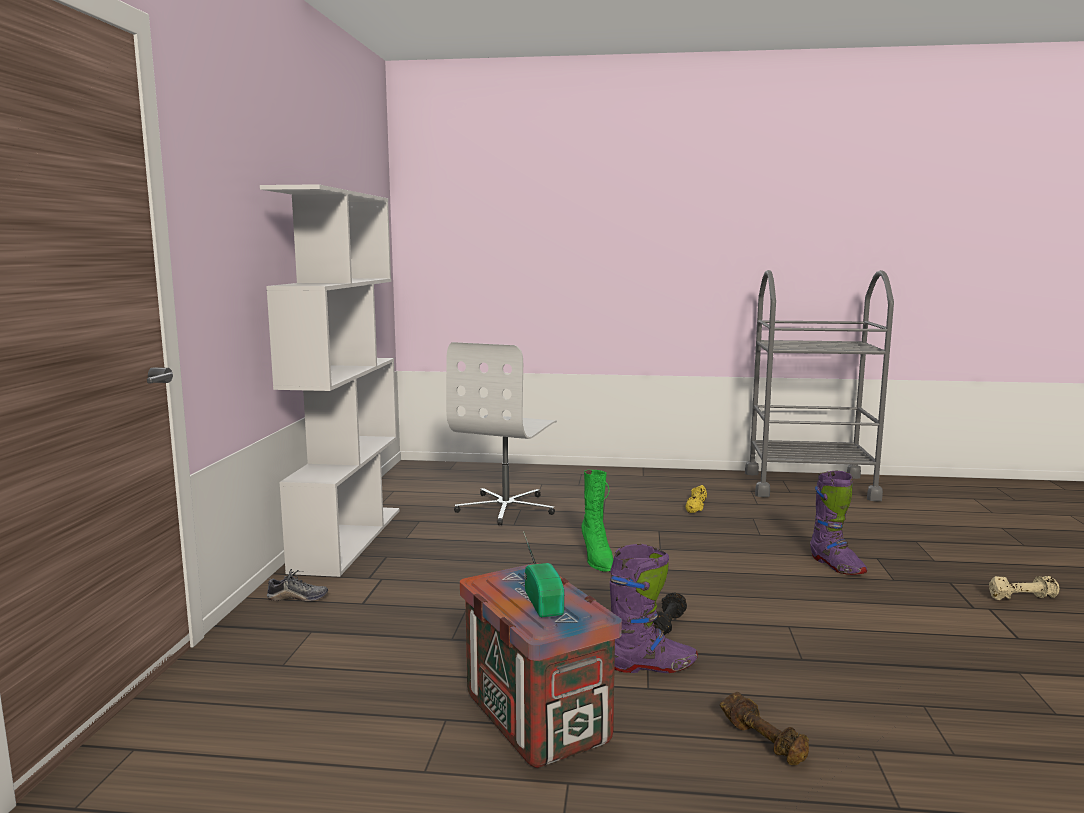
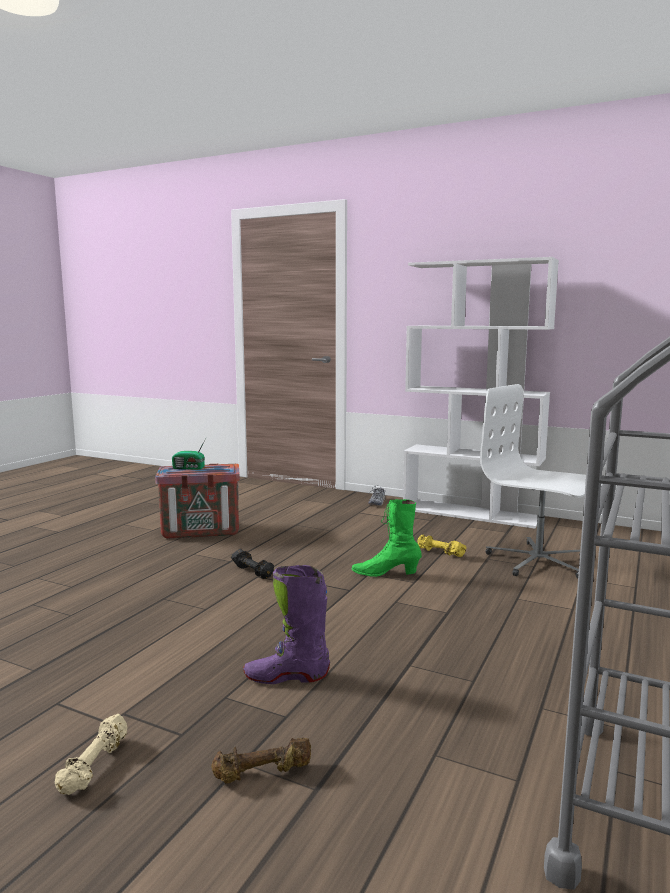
camera: 110 degrees right, 0 degrees up
purple boot [610,544,698,673] -> none
yellow dumbbell [685,485,707,513] -> yellow dumbbell moved to [418,534,466,557]
brown dumbbell [720,692,809,765] -> brown dumbbell moved to [211,738,311,784]

